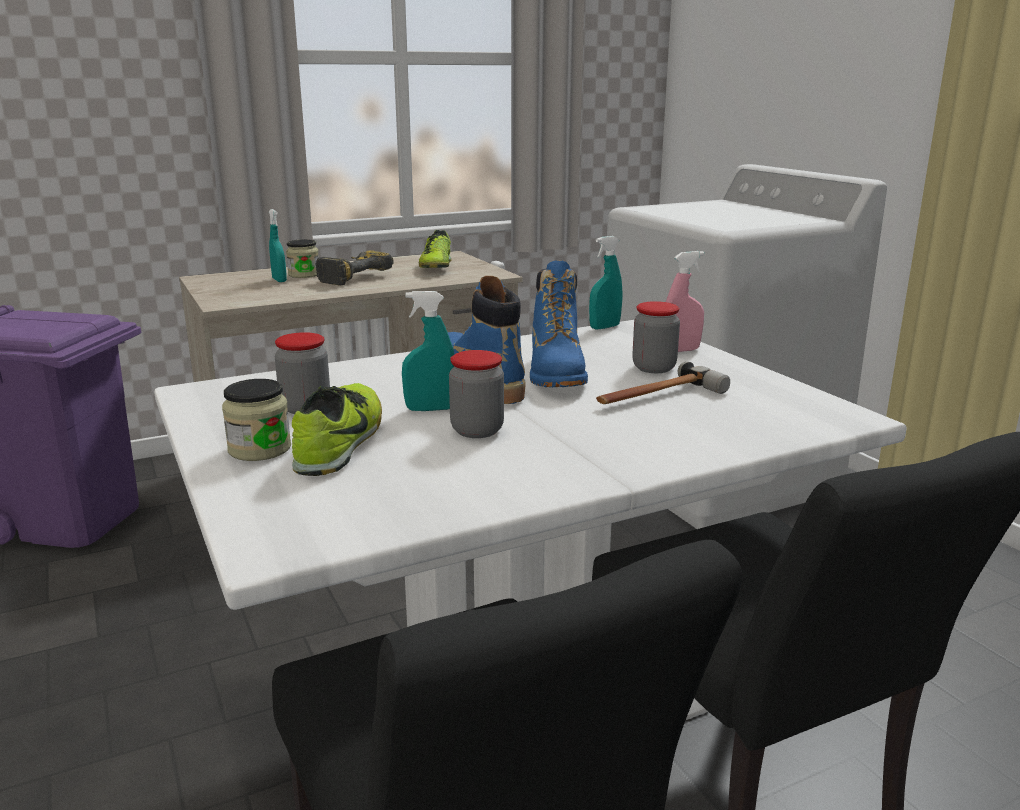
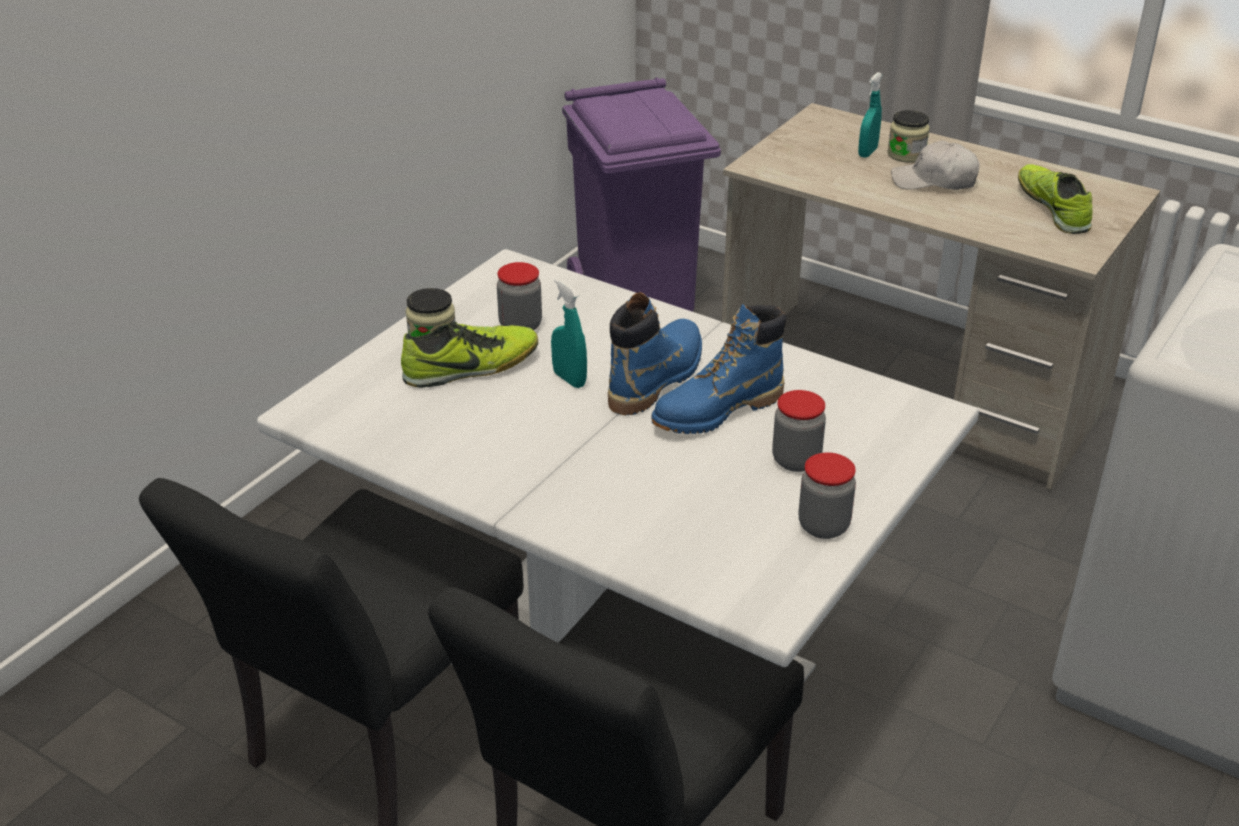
camera: 60 degrees right, 15 degrees up
power drill [315,250,393,285] -> white cap [891,141,980,190]
shoe [419,230,451,268] -> shoe turned 105 degrees clockwise [1018,164,1092,234]
jar [449,350,504,438] -> jar moved to [799,452,856,539]
turquoise spray bottle [589,236,622,330] -> none
hammer [596,362,730,404] -> none
pink spray bottle [666,251,704,352] -> none

